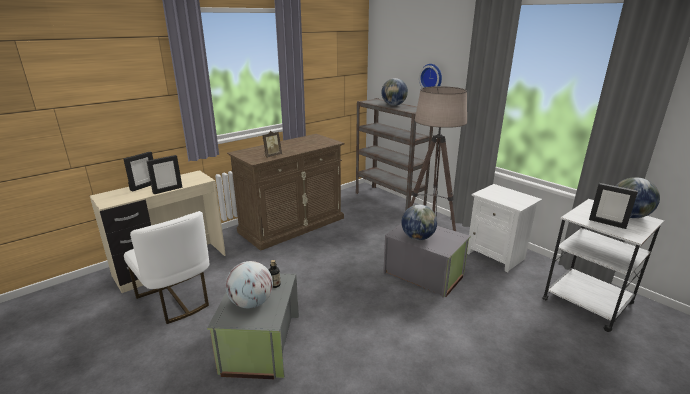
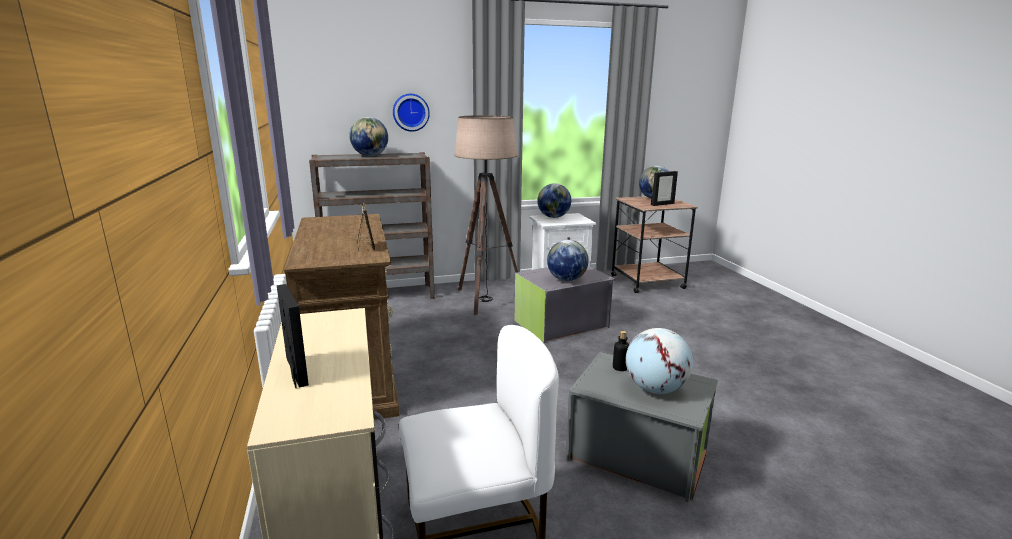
camera: 65 degrees left, 5 degrees down
picture frame [147,155,183,194] -> none
white cart [542,199,664,332] -> brown cart [611,196,698,293]
none -> globe [537,183,571,218]

